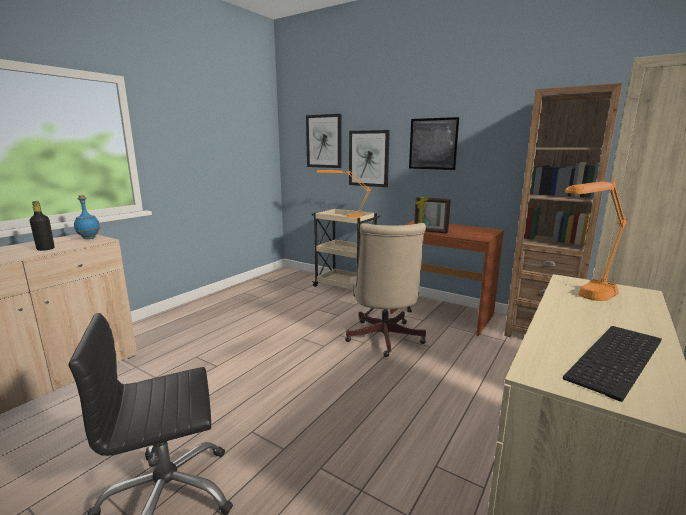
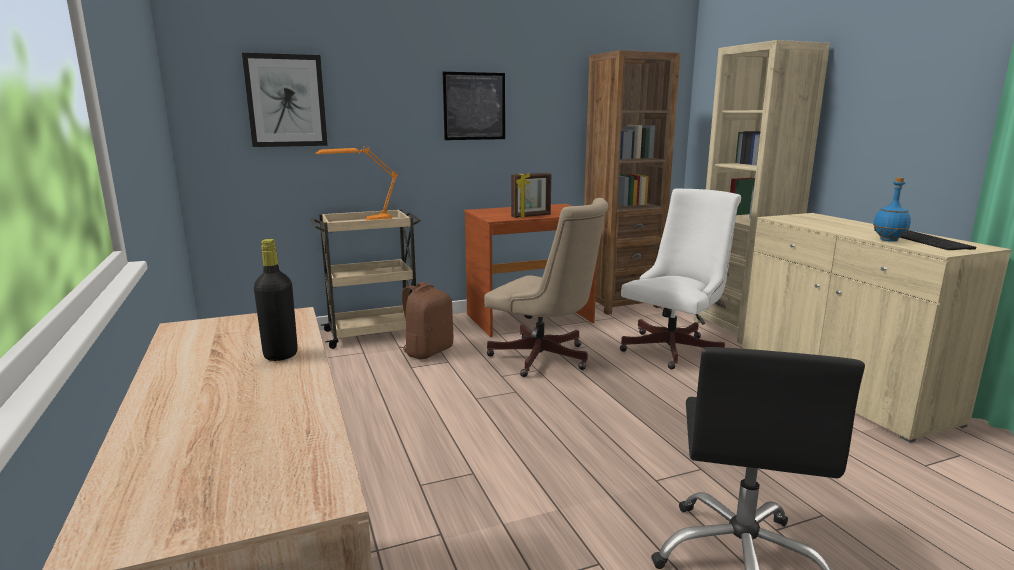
camera: 55 degrees left, 0 degrees up
blue bottle [74,195,100,239] -> blue bottle moved to [873,178,911,242]
picture [349,130,390,187] -> none
orange table lamp [565,178,627,301] -> none
none -> brown backpack [399,282,453,359]
none -> white office chair [620,188,741,369]

